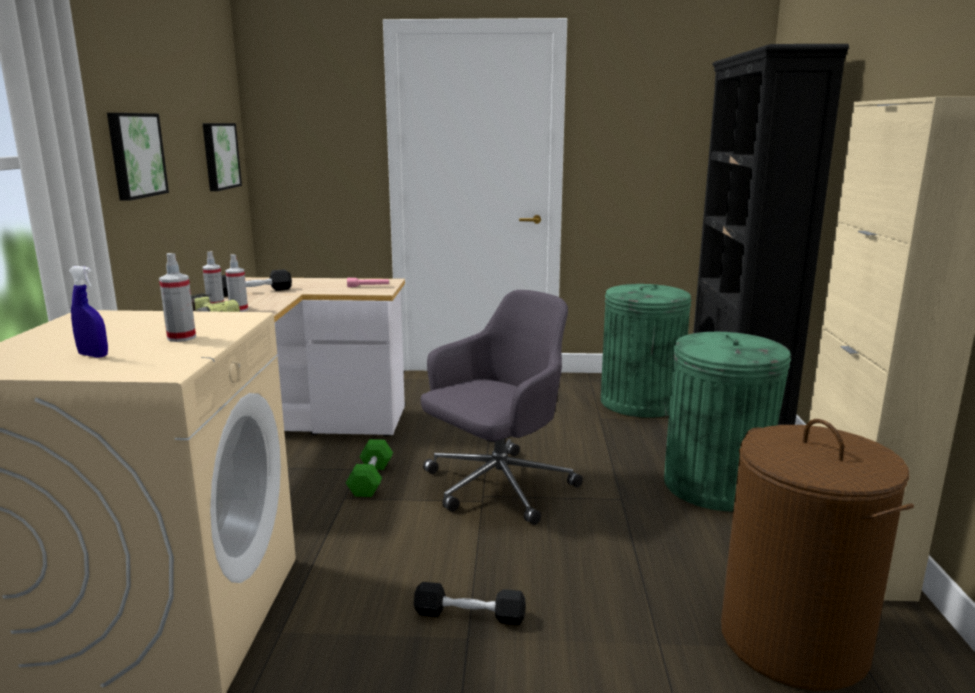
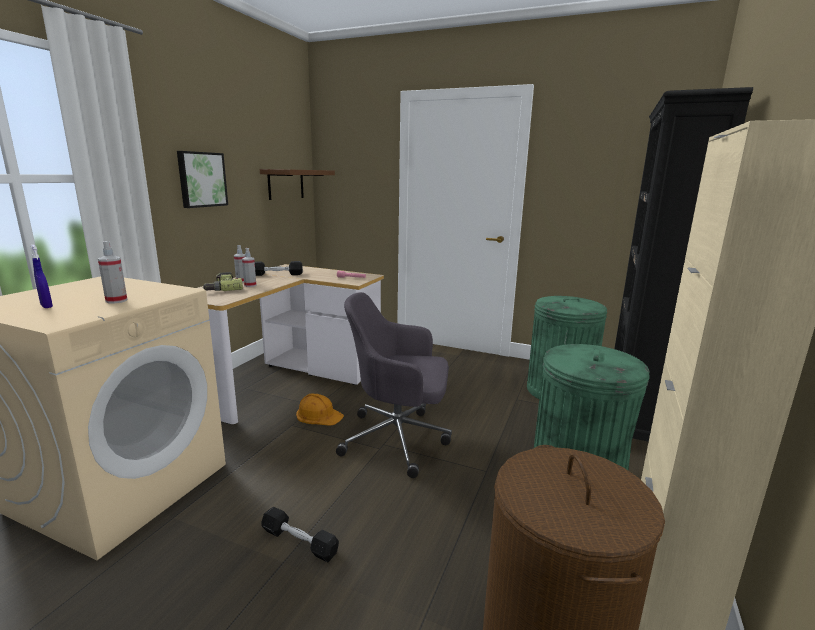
camera: 20 degrees right, 0 degrees up
picture [202,123,242,191] -> brown shelf [260,169,335,200]
green dumbbell [346,439,393,497] -> orange hard hat [296,393,344,426]
grey office chair [420,290,583,525] -> grey office chair turned 150 degrees counterclockwise [336,292,452,478]

